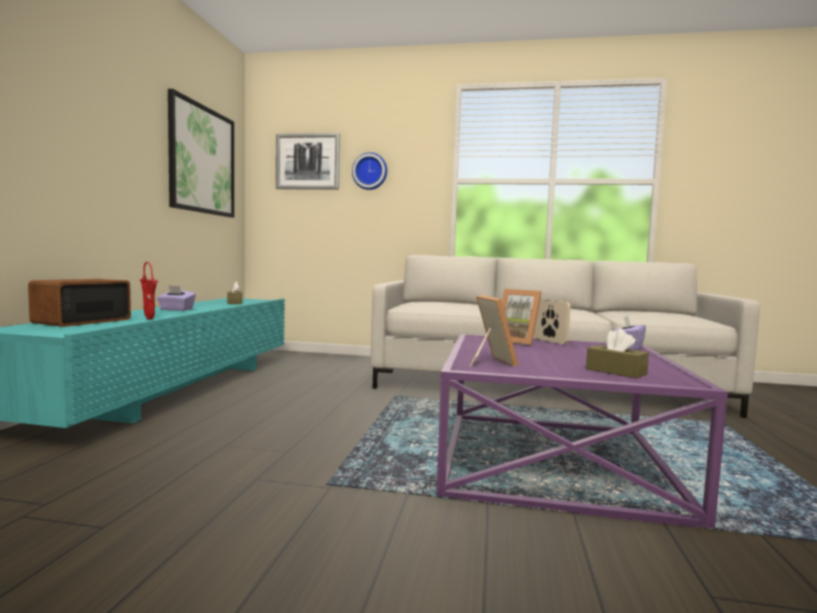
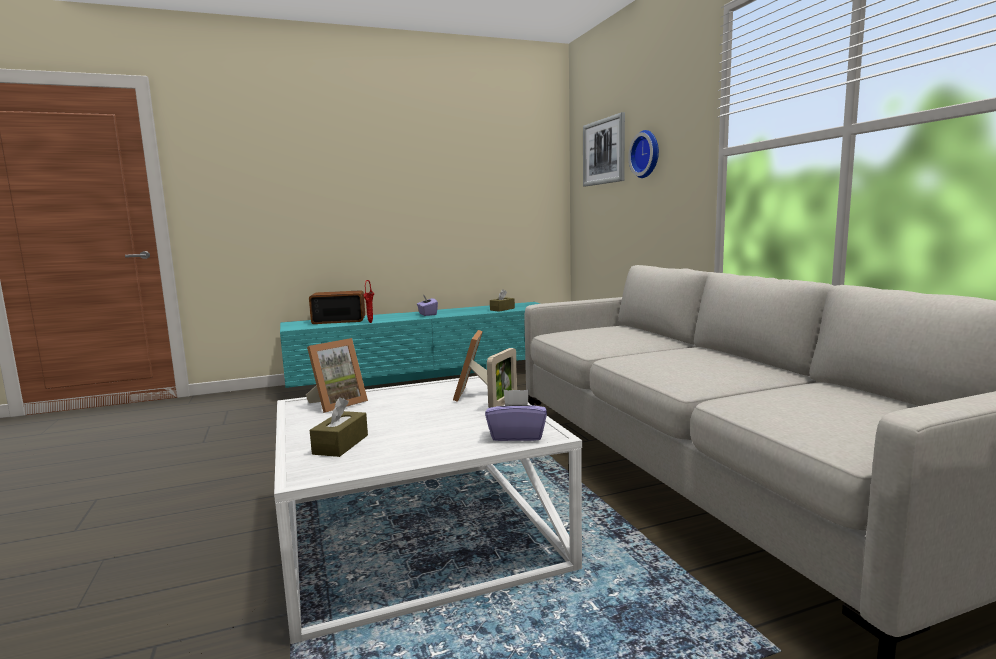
camera: 60 degrees right, 5 degrees up
picture [168,89,234,217] -> none
purple coffee table [436,334,728,530] -> white coffee table [274,376,582,644]

